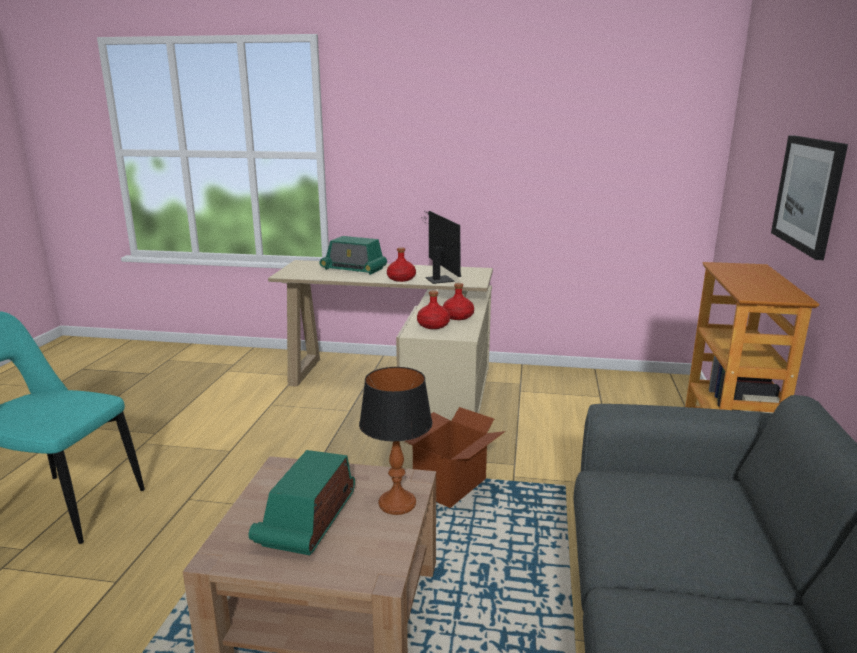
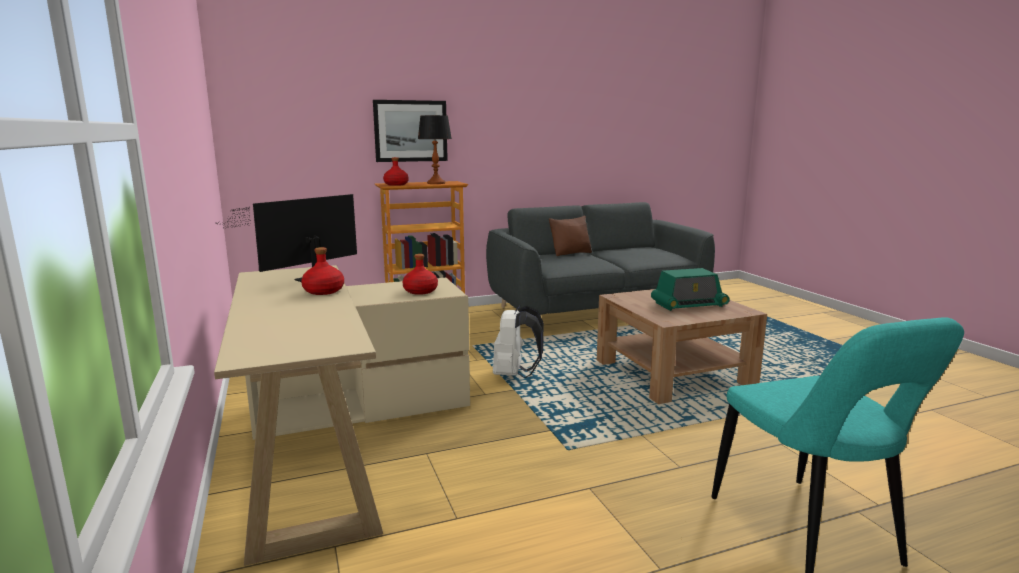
camera: 120 degrees left, 5 degrees down
radio [319,236,387,275] -> none
table lamp [359,367,433,515] -> table lamp moved to [418,115,452,184]
cardboard box [405,407,505,508] -> white backpack [493,306,544,378]
red bottle [443,283,474,320] -> red bottle moved to [383,157,409,186]
none -> brown pillow [549,215,592,256]

